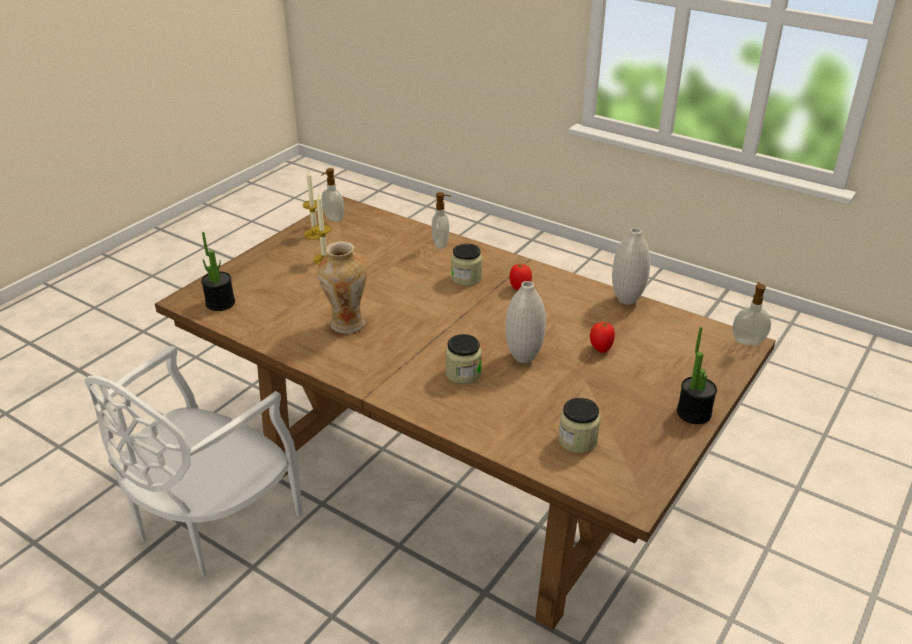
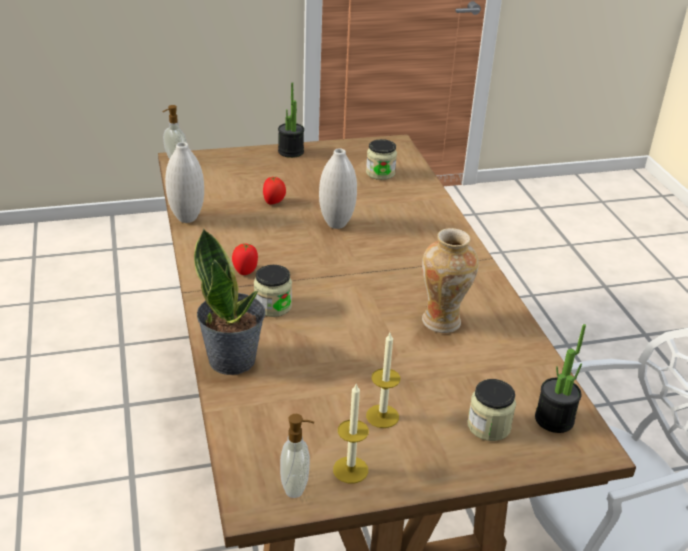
camera: 140 degrees left, 0 degrees up
soap dispenser [432,192,451,249] -> potted plant [194,228,265,375]
jar [445,334,482,384] -> jar moved to [467,379,516,441]

